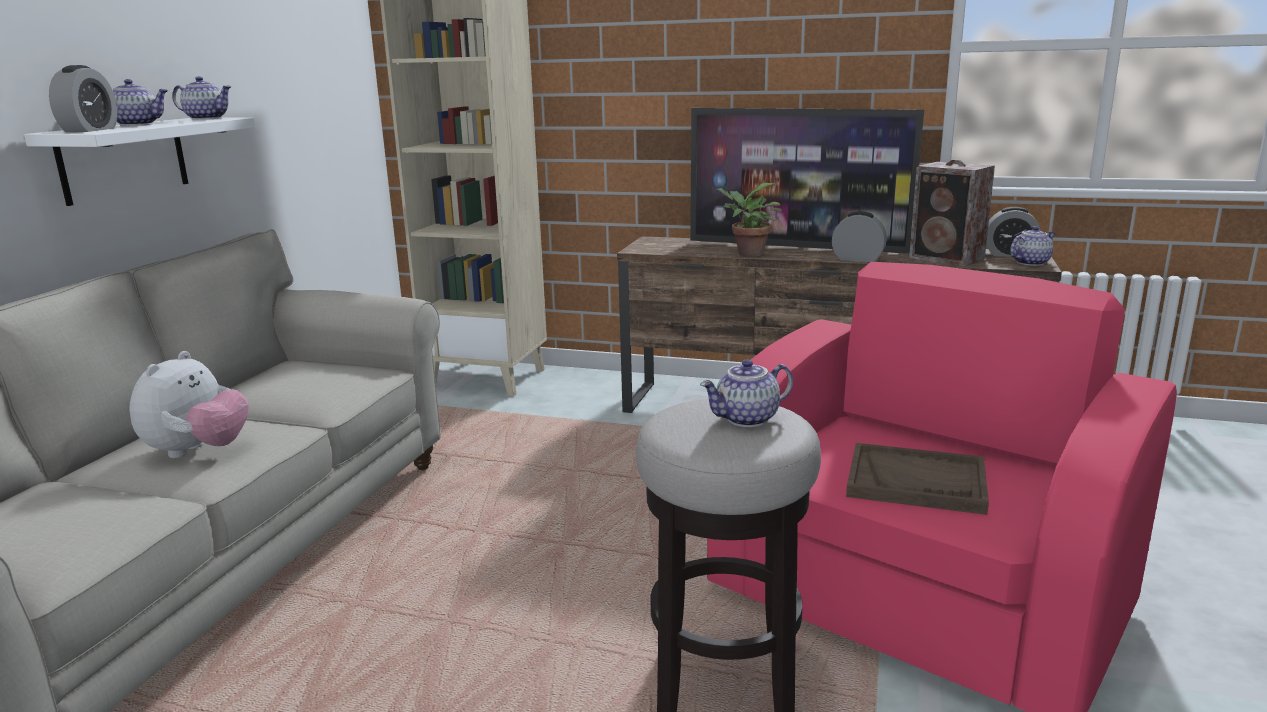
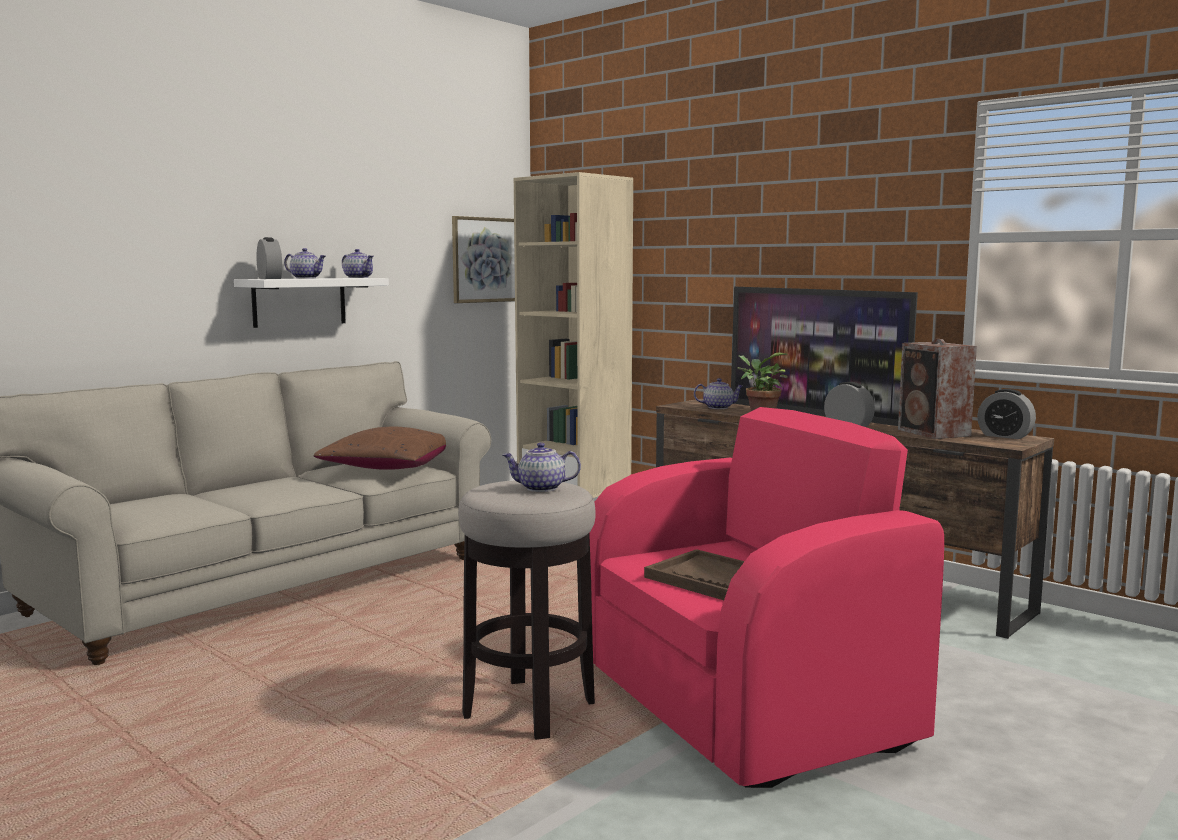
camera: 25 degrees right, 10 degrees down
alarm clock [49,65,117,132] -> alarm clock turned 60 degrees counterclockwise [256,237,282,279]
plush toy [129,351,249,458] -> none
teapot [1010,226,1056,266] -> teapot moved to [694,378,743,409]
none -> brown pillow [313,427,446,470]
none -> picture [452,216,515,303]

